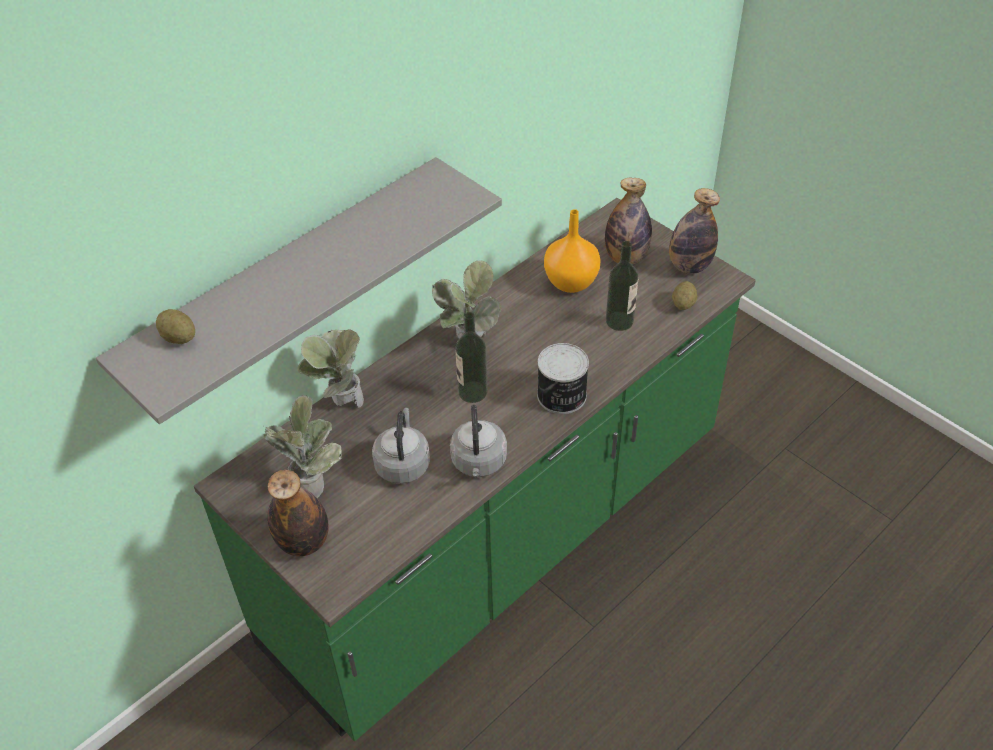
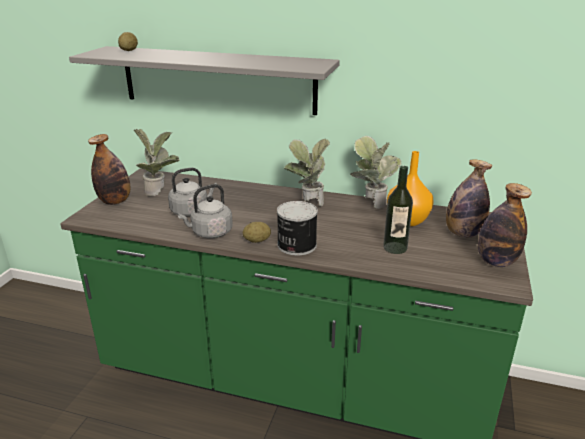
camera: 60 degrees right, 20 degrees down
potted plant [297,329,364,408] -> potted plant moved to [350,136,402,209]
bottle [455,312,488,403] -> none
potato [672,281,697,310] -> potato moved to [243,222,271,243]

